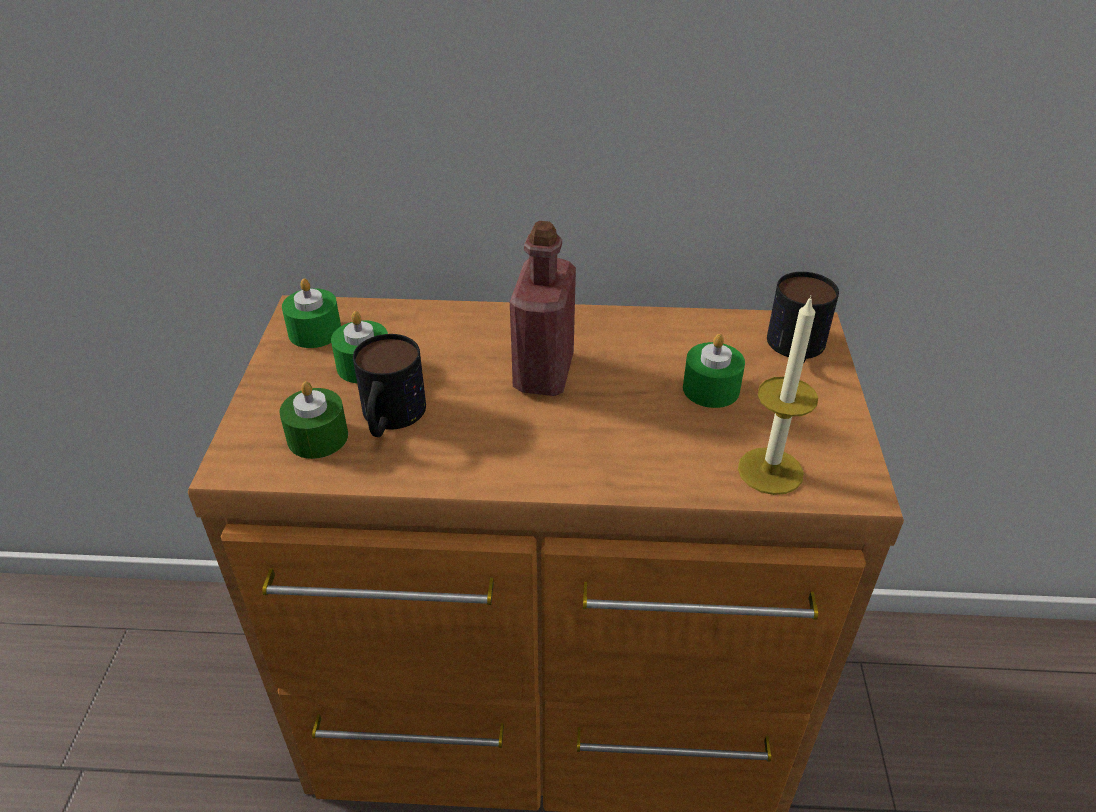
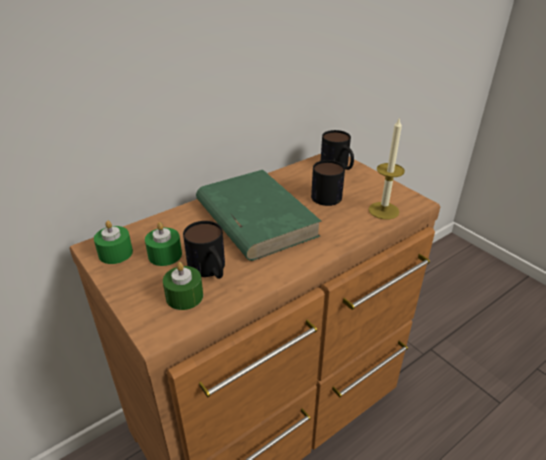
camera: 40 degrees left, 5 degrees down
red bottle [510,221,576,396] -> green book [196,170,322,261]
green candle [683,334,745,408] -> mug [311,160,345,206]

